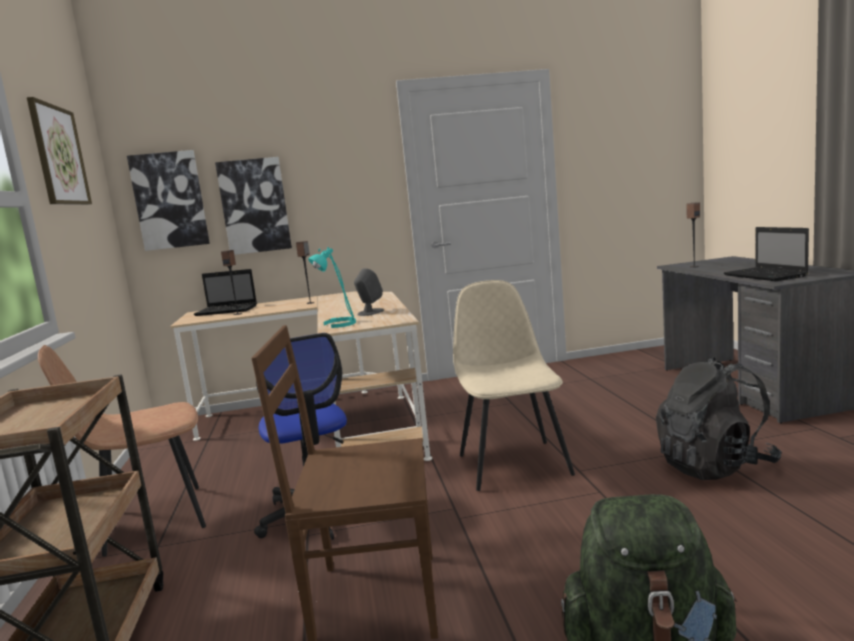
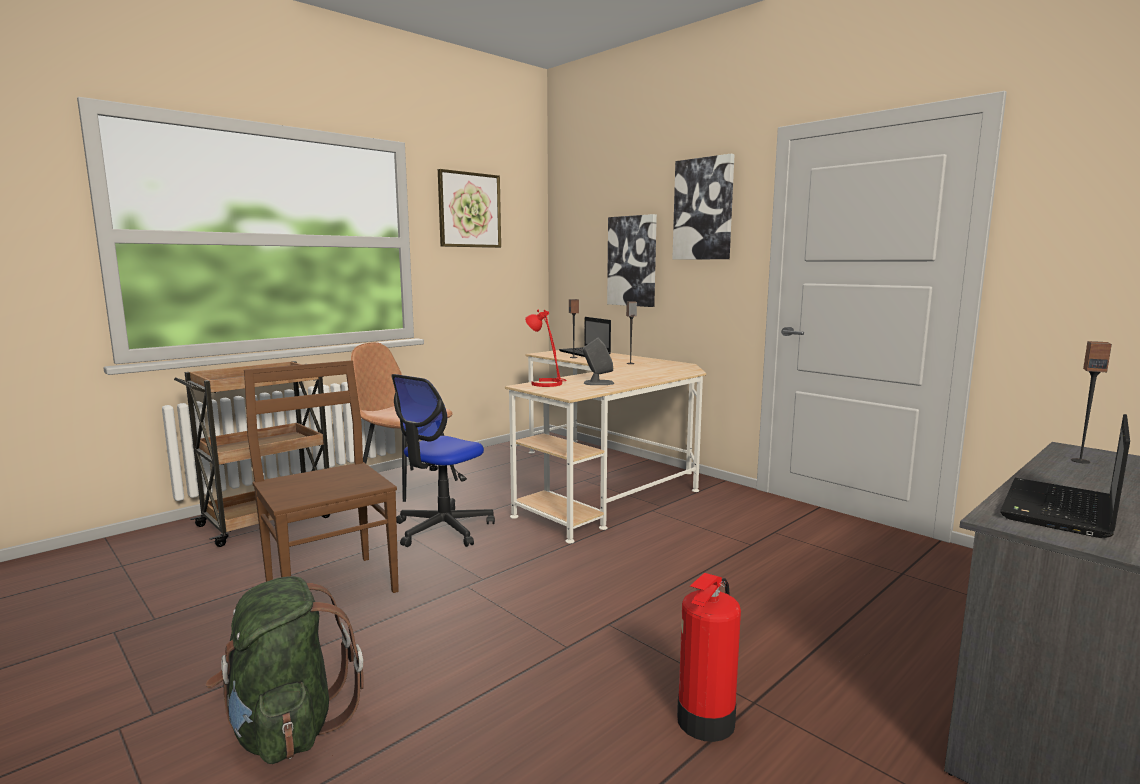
camera: 55 degrees right, 0 degrees up
picture [127,150,210,251] -> picture moved to [672,154,735,260]
turquoise table lamp [308,247,356,328] -> red table lamp [525,310,567,387]
beige chair [453,280,575,491] -> none
black backpack [656,357,782,480] -> fire extinguisher [677,573,741,742]

